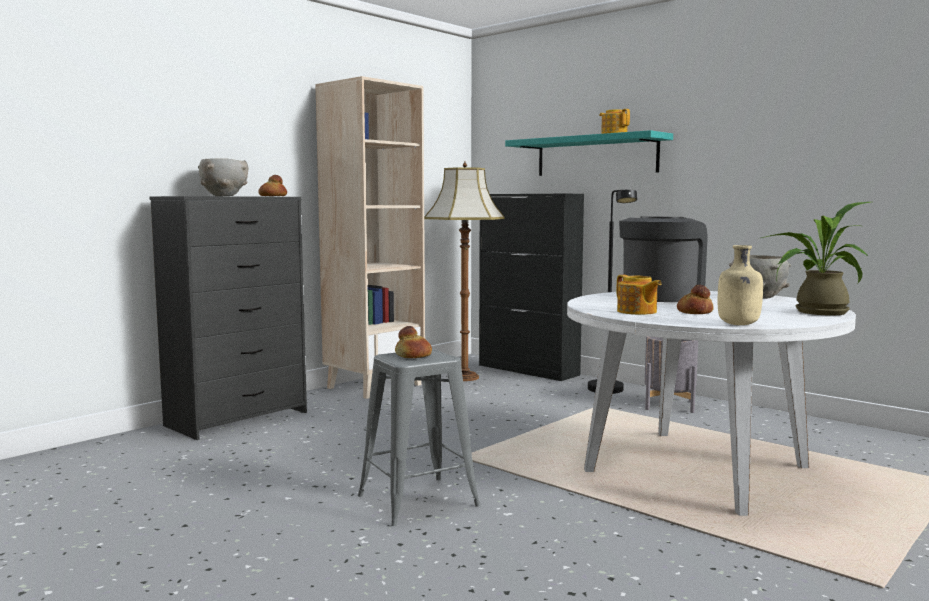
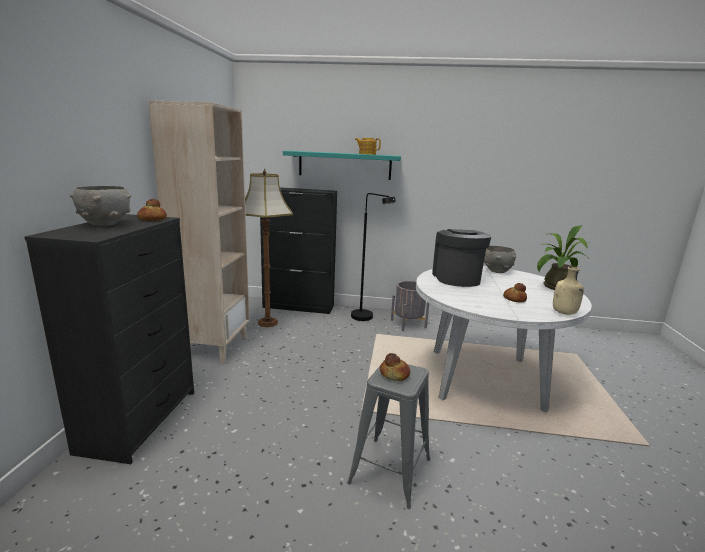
camera: 35 degrees left, 10 degrees up
teapot [617,275,661,315] -> none

